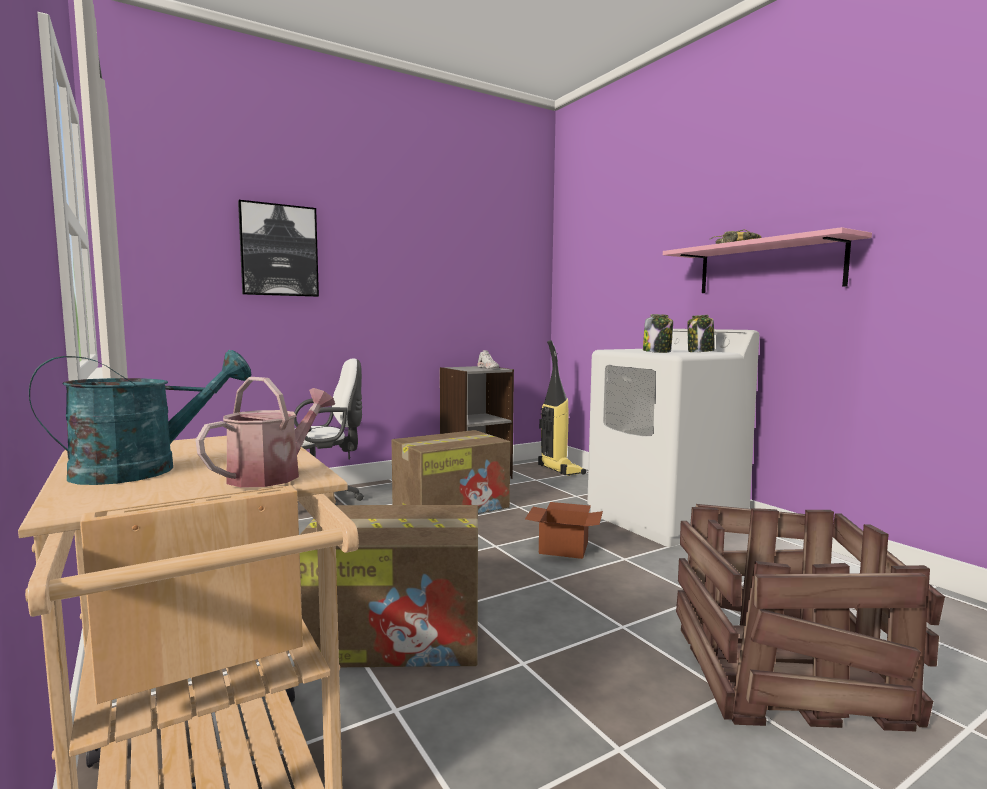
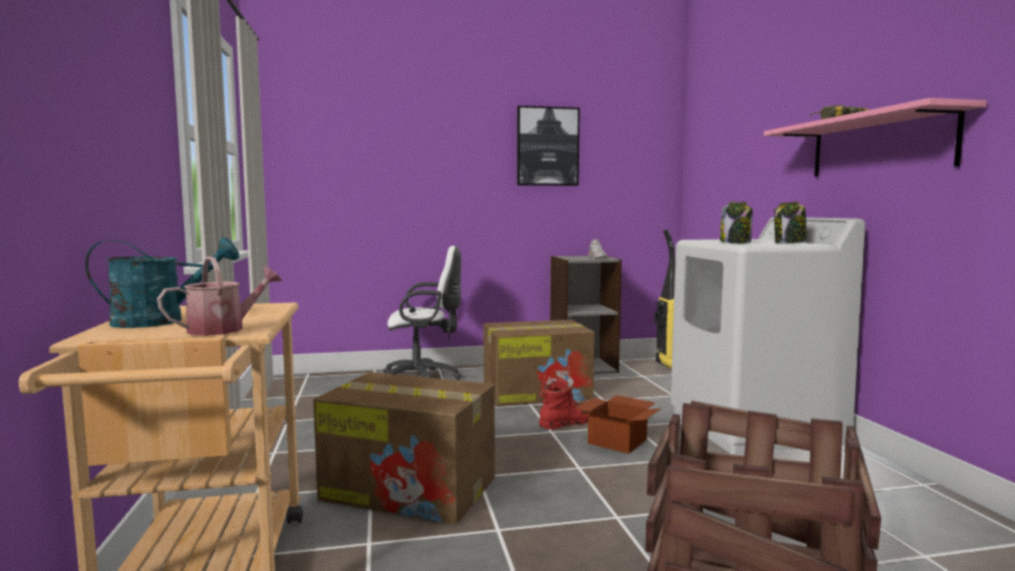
camera: 20 degrees right, 0 degrees up
picture [238,200,319,297] -> picture moved to [517,106,580,186]
none -> red boot [539,378,588,430]

